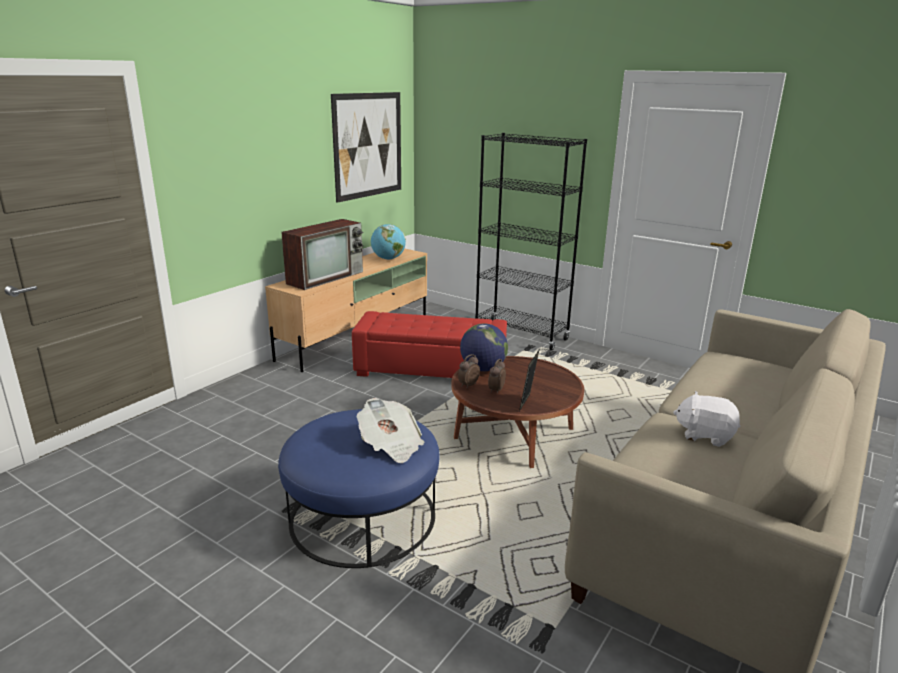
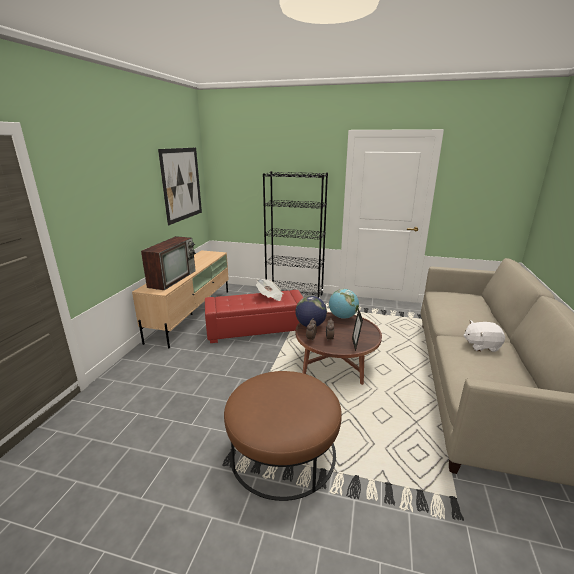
camera: 20 degrees left, 0 degrees up
blue ottoman [278,409,440,568] -> brown ottoman [224,371,342,501]
newspaper [357,398,425,463] -> newspaper moved to [256,279,283,301]
globe [371,224,406,260] -> globe moved to [329,289,359,319]

